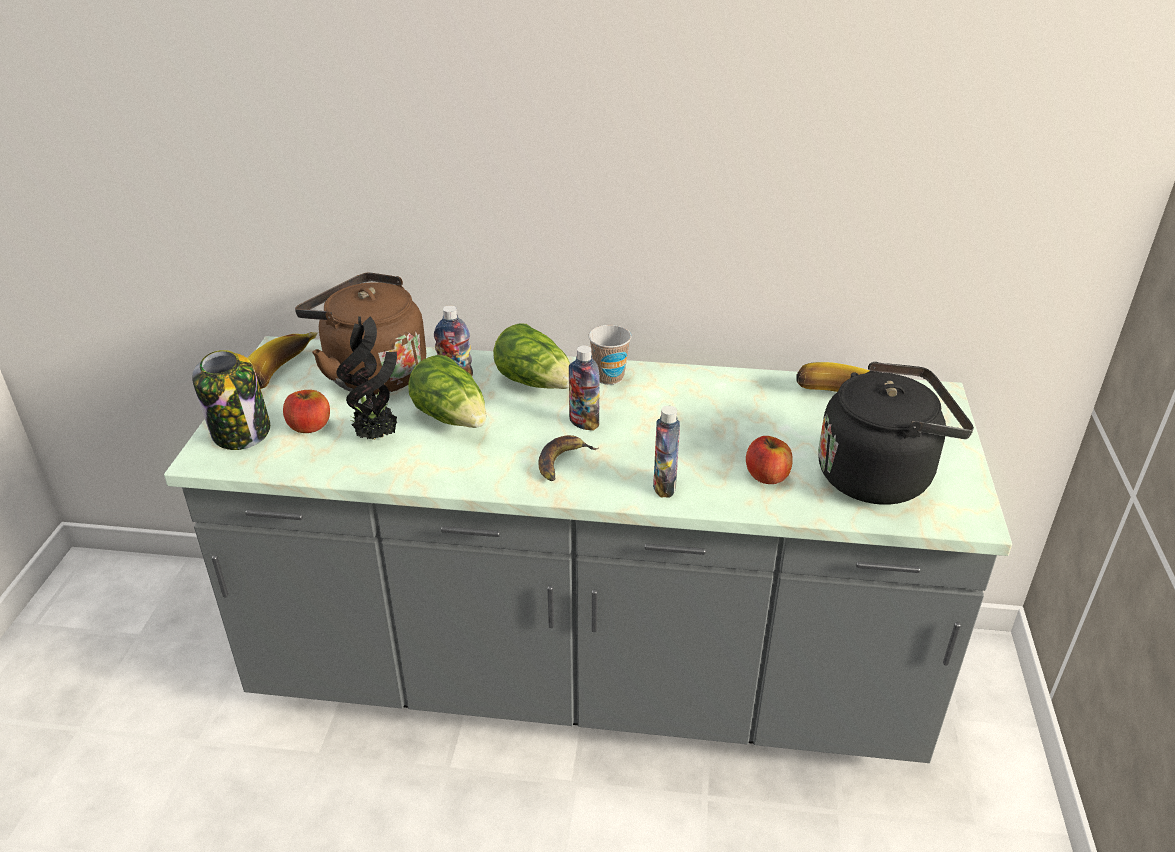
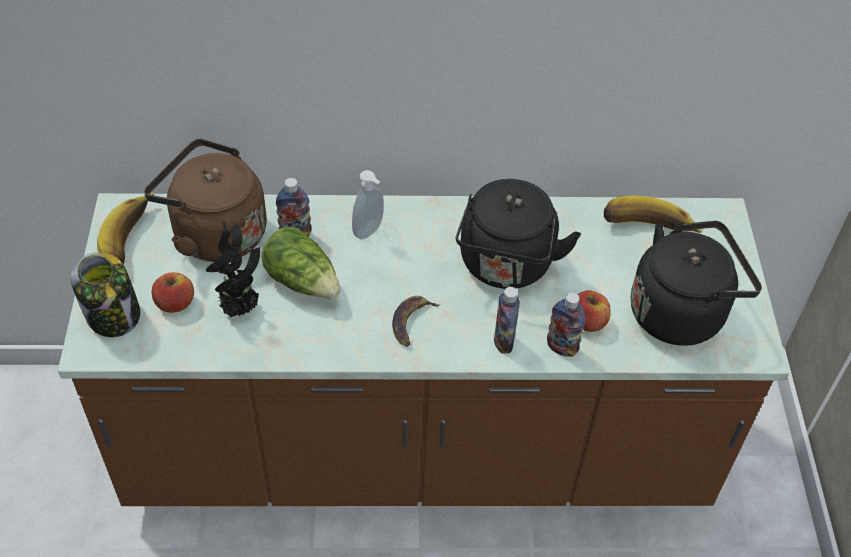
camera: 10 degrees left, 15 degrees up
grey counter [164,336,1012,763] -> brown counter [58,193,789,506]
lettuce [493,323,570,389] -> soap dispenser [352,170,384,239]
bottle [569,345,600,431] -> bottle moved to [547,293,585,357]
cup [588,325,631,385] -> none
none -> black kettle [455,179,581,289]

